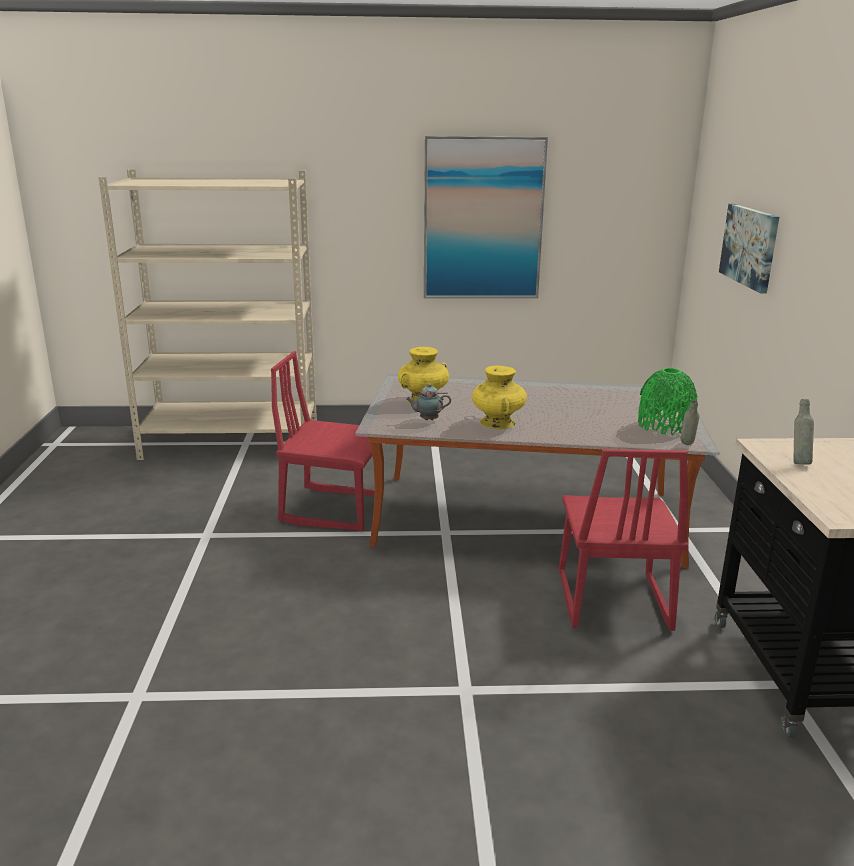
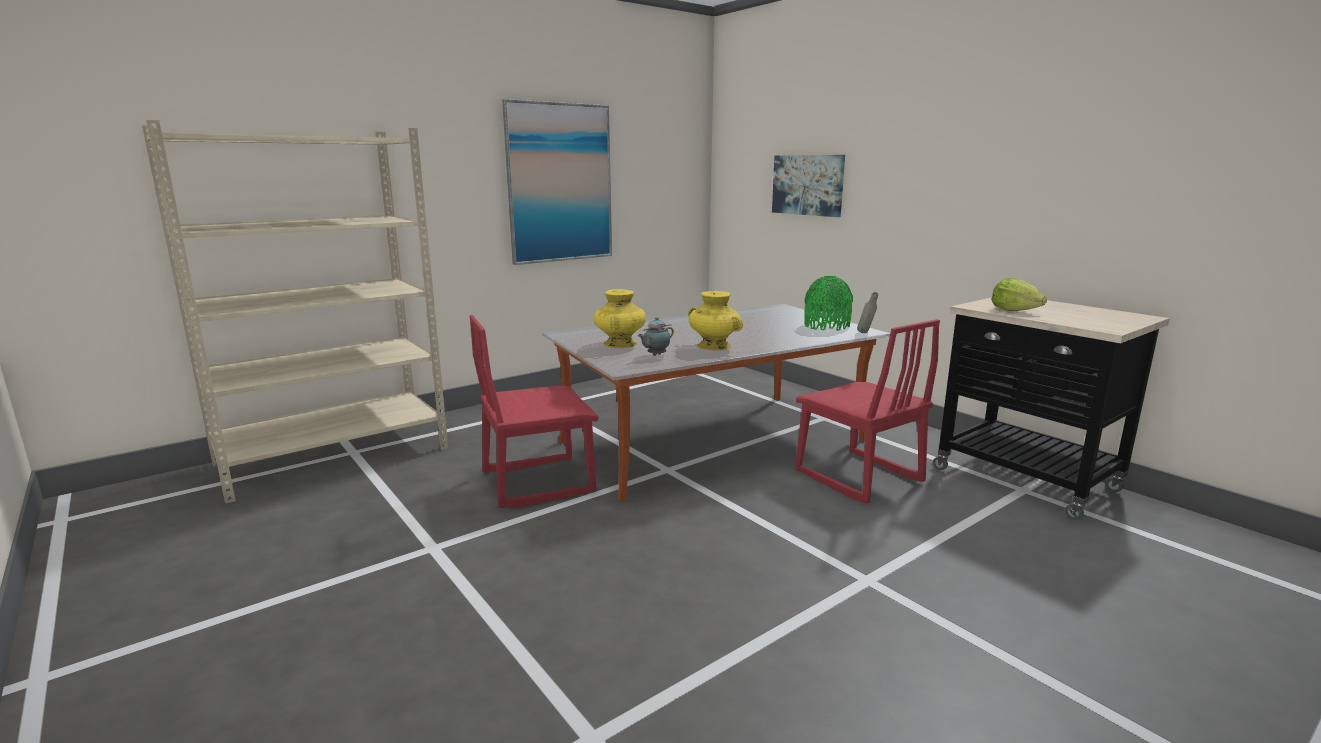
camera: 35 degrees left, 5 degrees down
grey bottle [793,399,814,465] -> lettuce [991,278,1047,311]

